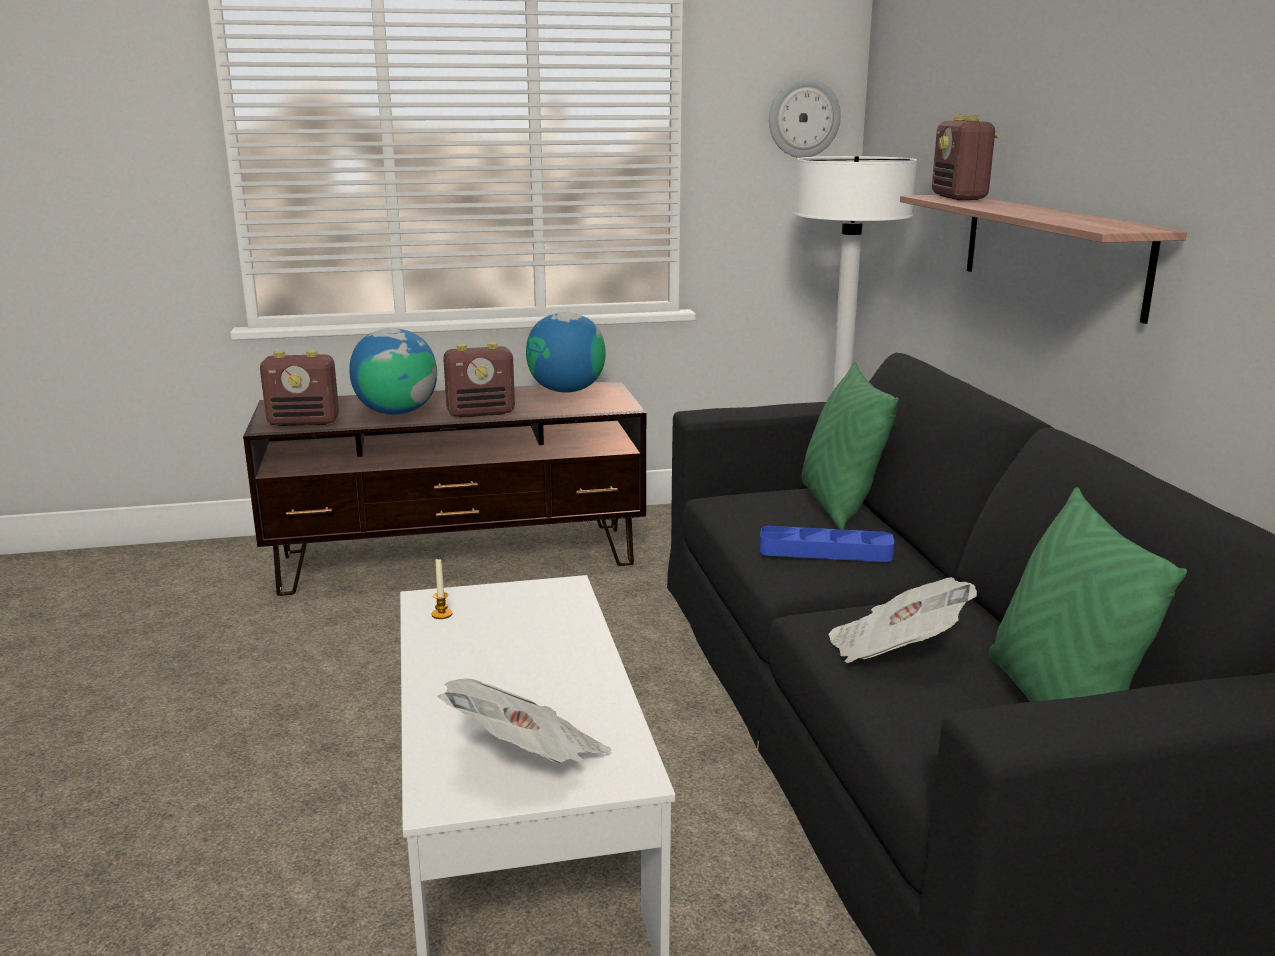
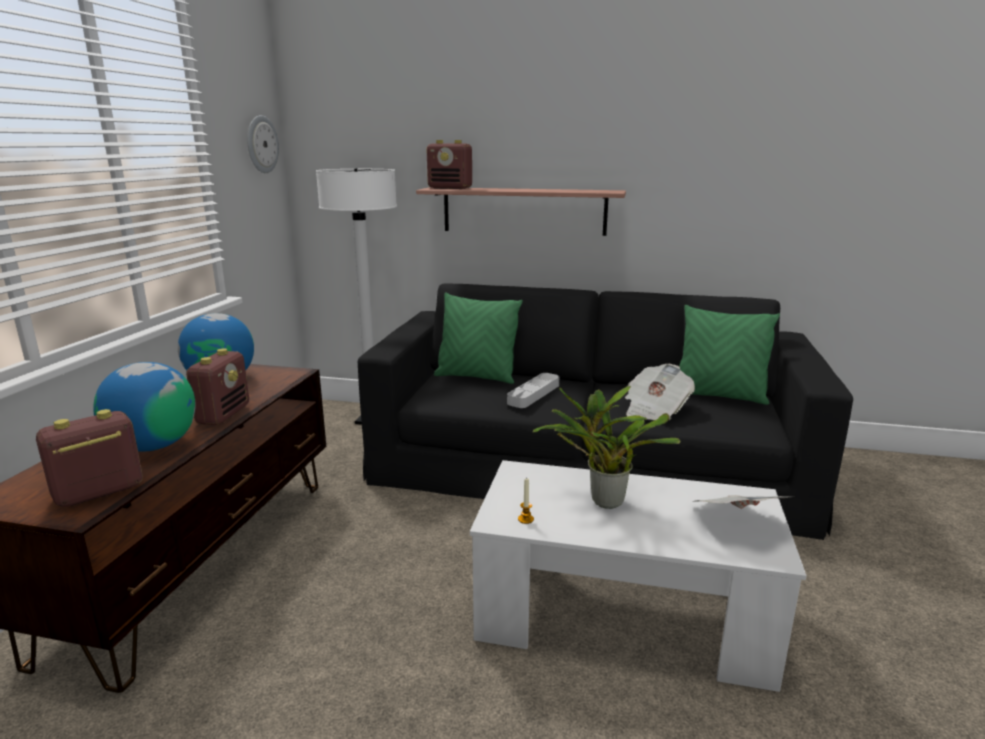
camera: 65 degrees left, 0 degrees up
radio [260,350,339,426] -> radio turned 150 degrees counterclockwise [36,409,143,507]
blue tray [760,526,895,562] -> grey tray [507,373,559,408]
none -> potted plant [533,386,681,509]

